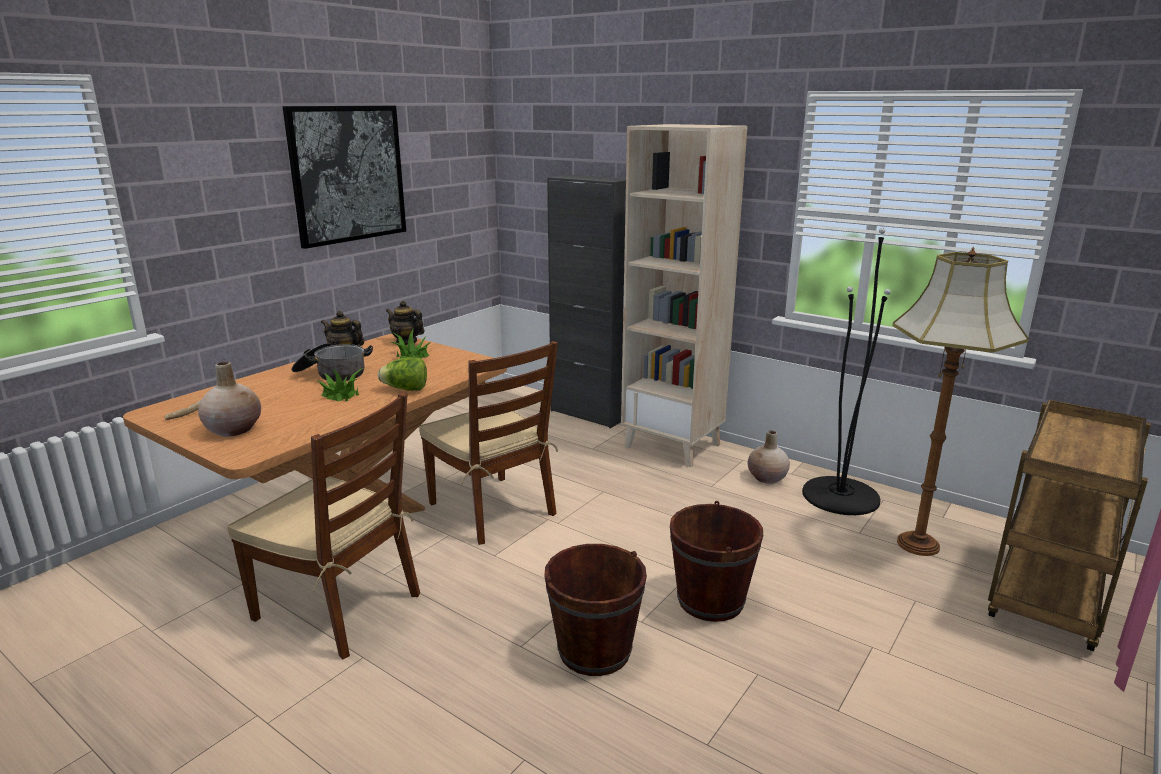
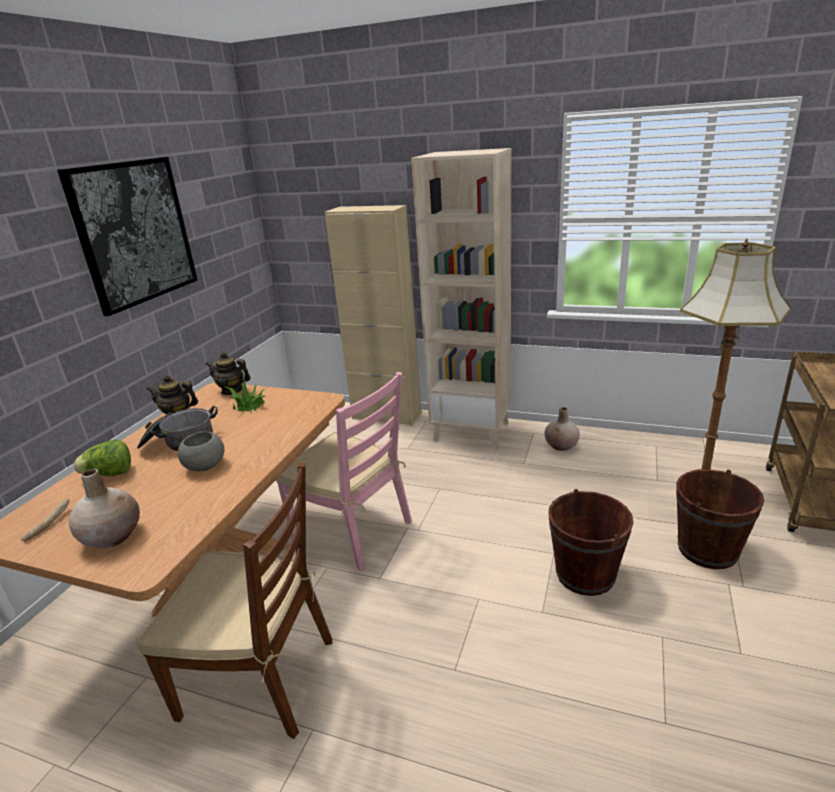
camera: 15 degrees left, 5 degrees up
potted plant [318,368,363,402] -> grey bowl [178,431,225,471]
lettuce [378,357,427,391] -> lettuce moved to [74,440,131,476]
brown chair [419,341,558,545] -> pink chair [276,372,412,571]
brown bucket [544,544,647,676] -> brown bucket moved to [676,469,765,569]
black cabinet [547,175,626,428] -> beige cabinet [324,205,422,426]
black floor lamp [802,228,891,515] -> none

